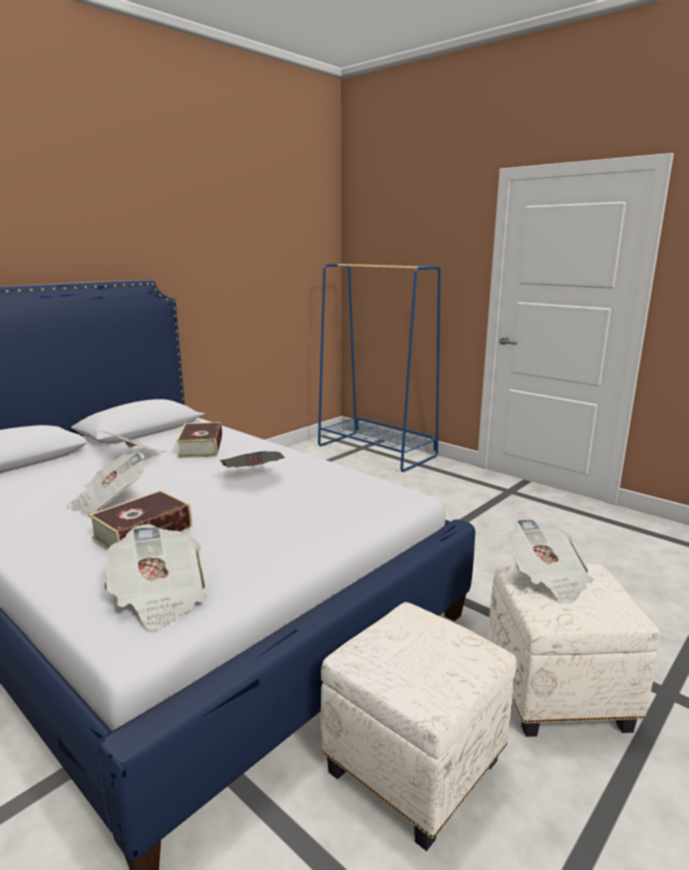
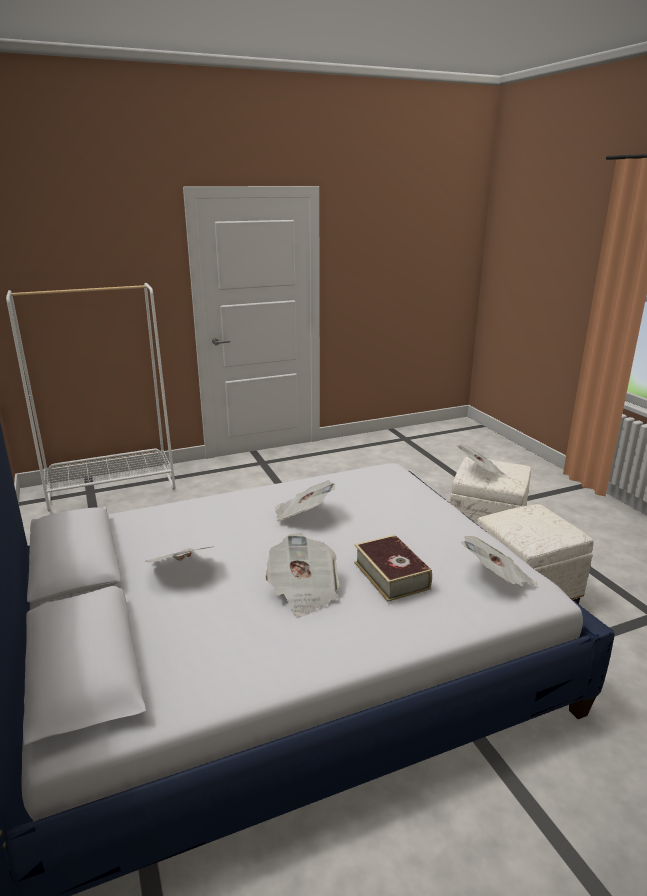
camera: 65 degrees left, 5 degrees up
book [176,422,222,458] -> none
blue clothes rack [318,263,441,472] -> white clothes rack [6,283,176,512]

